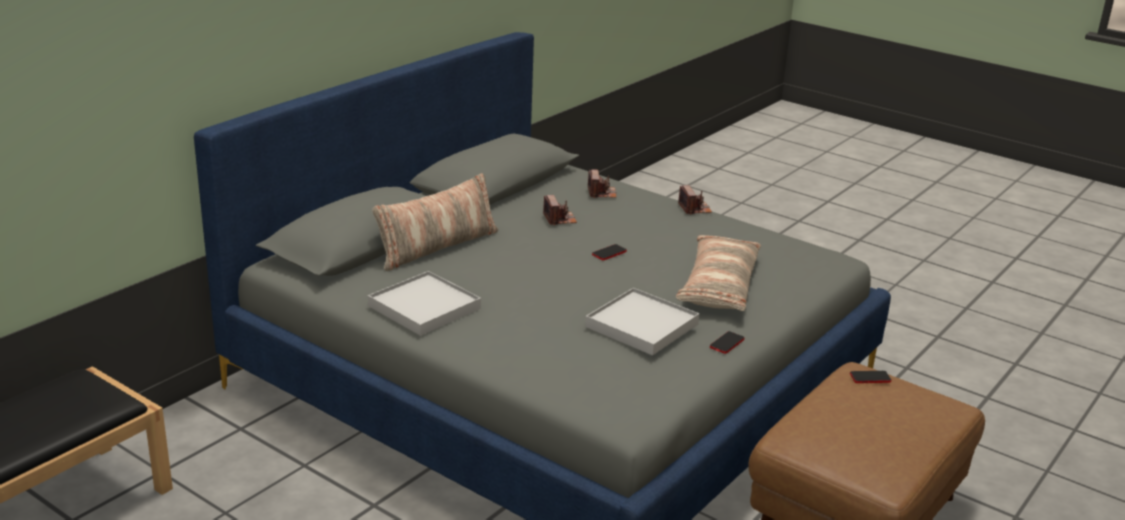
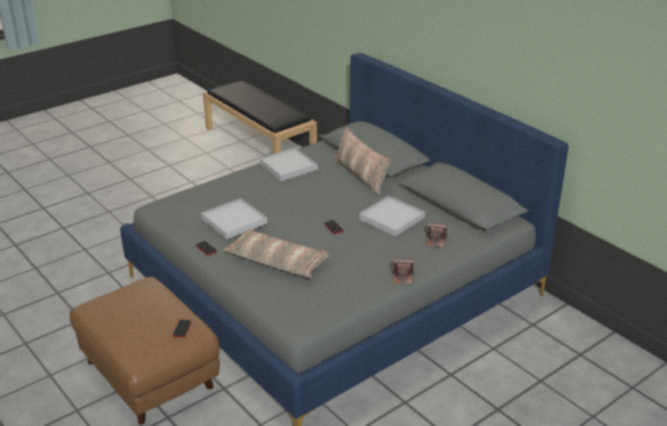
camera: 105 degrees right, 5 degrees up
camera [543,195,577,225] -> white tray [359,196,425,237]

